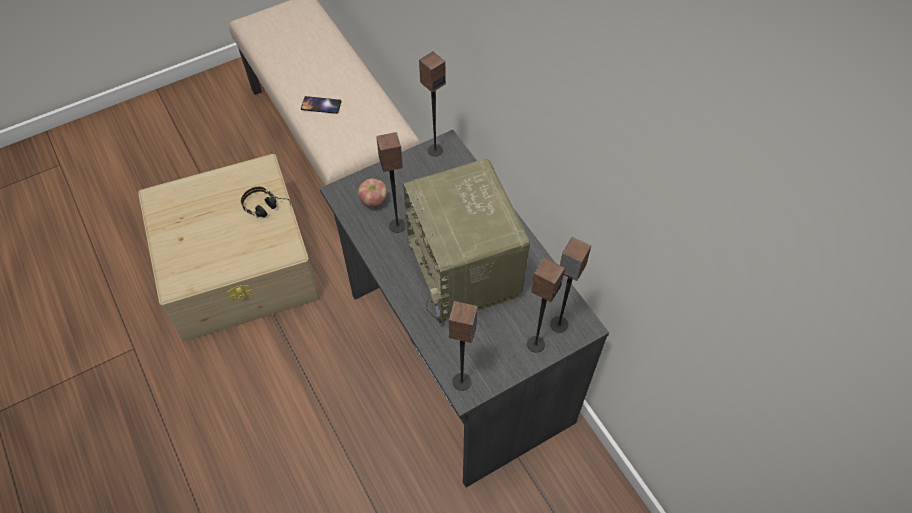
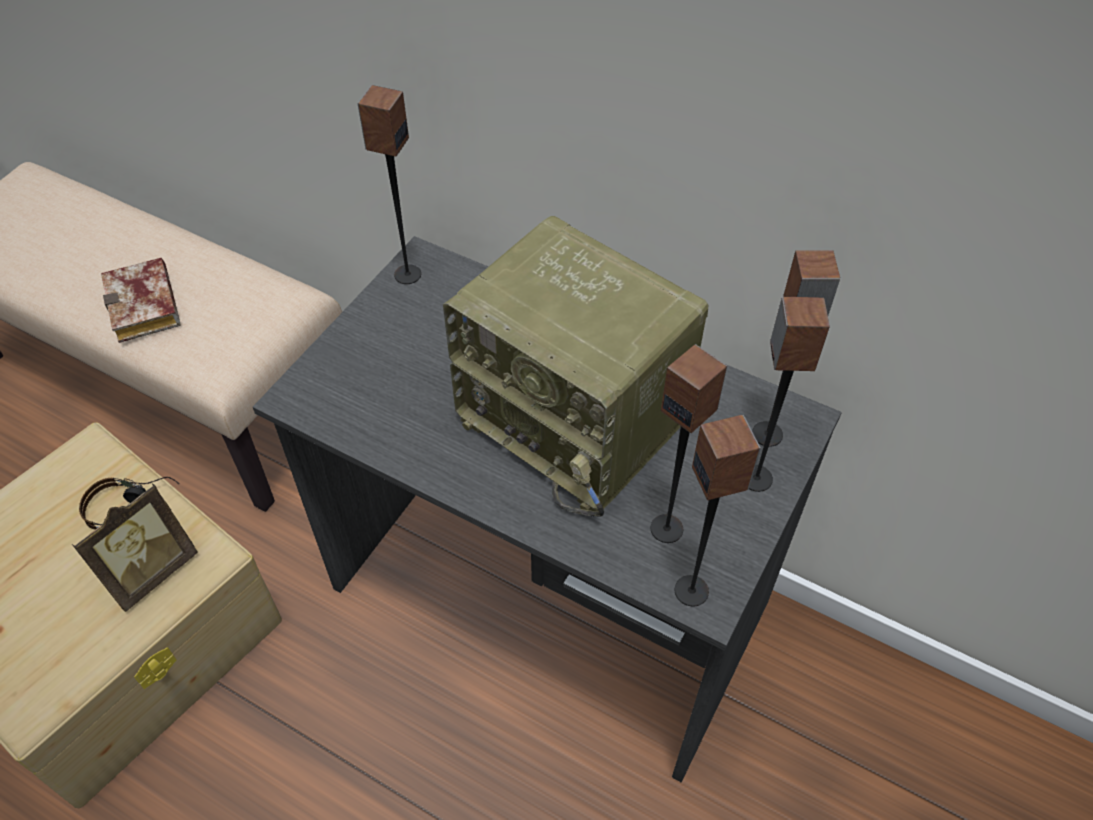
camera: 30 degrees left, 5 degrees down
phone [301,96,342,114] -> book [101,258,181,343]
apple [358,179,387,207] -> none
speaker [376,132,406,233] -> speaker moved to [651,344,727,543]
none -> picture frame [72,483,198,612]

